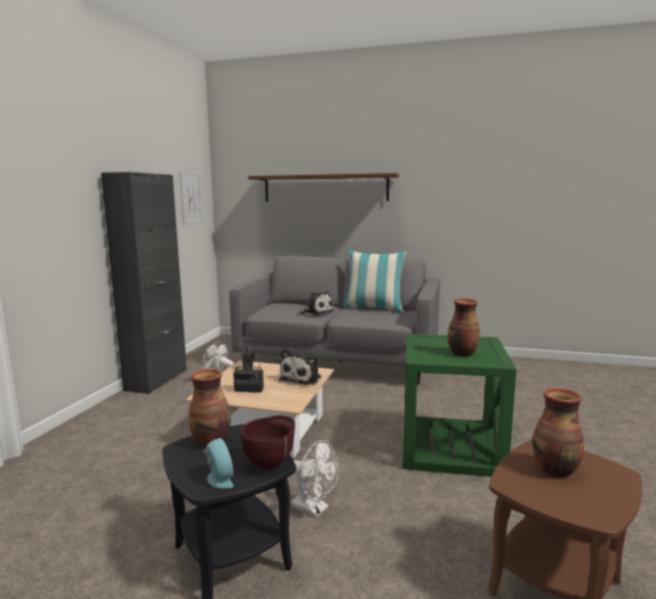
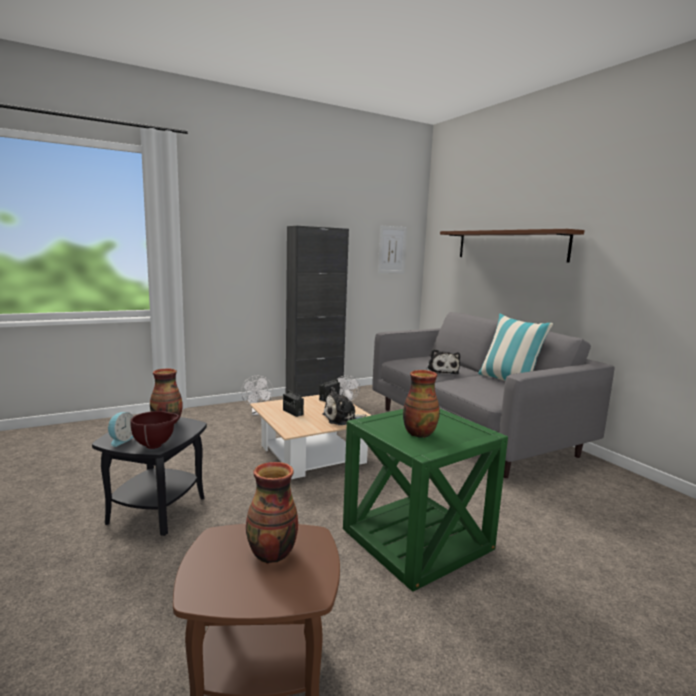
camera: 45 degrees right, 0 degrees up
white fan [291,440,339,517] -> white fan moved to [241,376,273,415]

